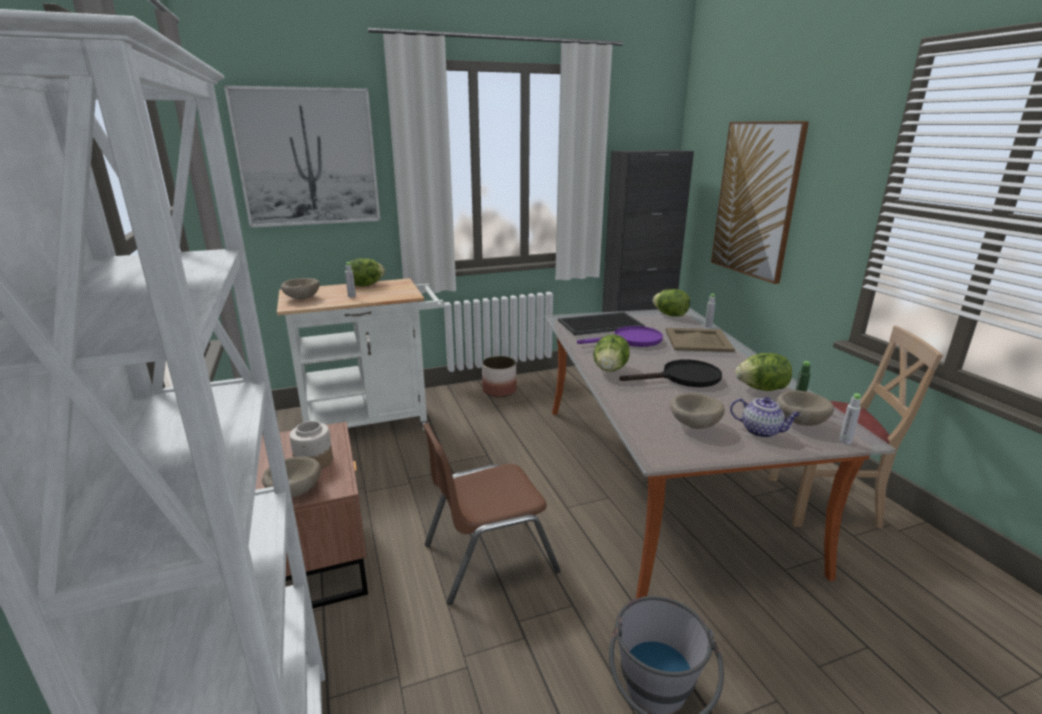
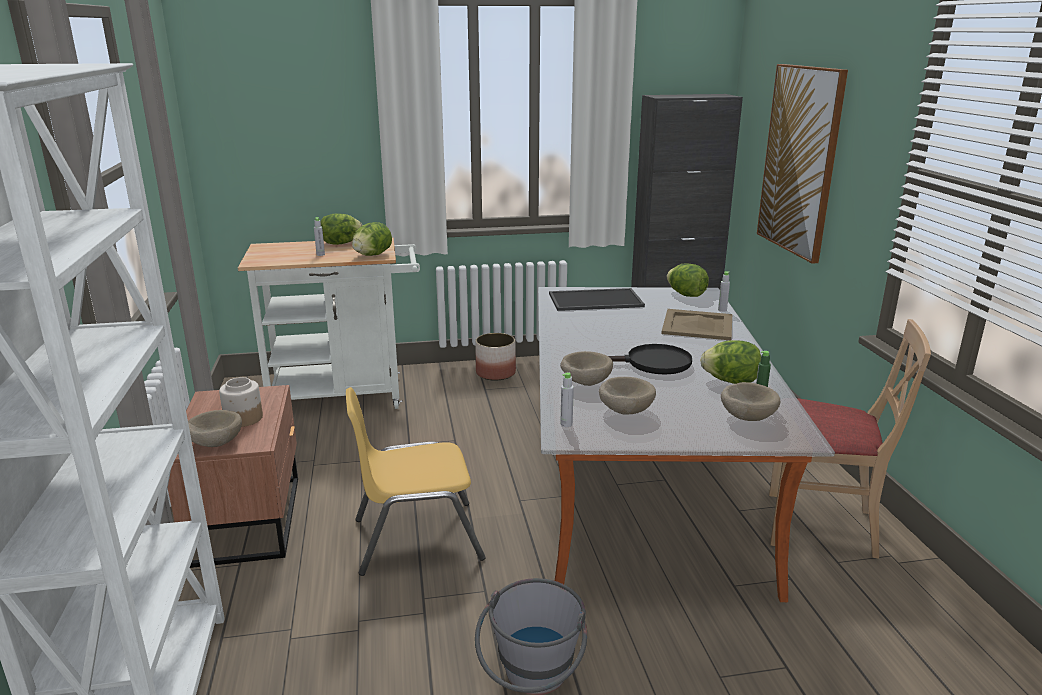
camera: 10 degrees right, 0 degrees up
picture [224,85,381,228] -> none
beige bowl [281,278,320,300] -> beige bowl moved to [560,351,613,386]
brown chair [422,423,561,605] -> yellow chair [346,387,486,576]
purple frying pan [577,326,663,347] -> none
lettuce [593,334,630,372] -> lettuce moved to [352,222,392,256]
teapot [730,397,801,438] -> none
grey bottle [839,393,861,444] -> grey bottle moved to [560,372,574,427]

